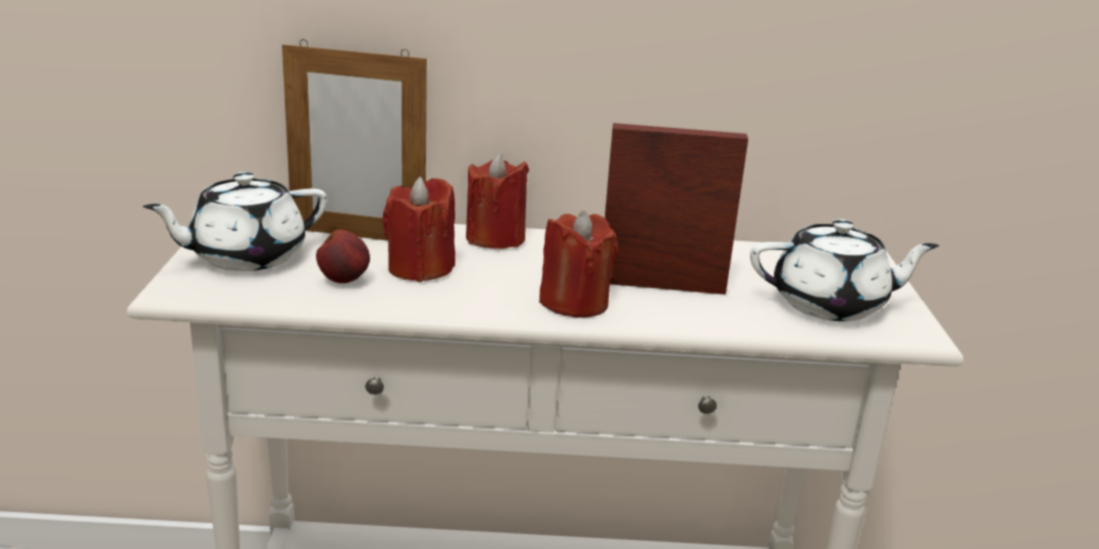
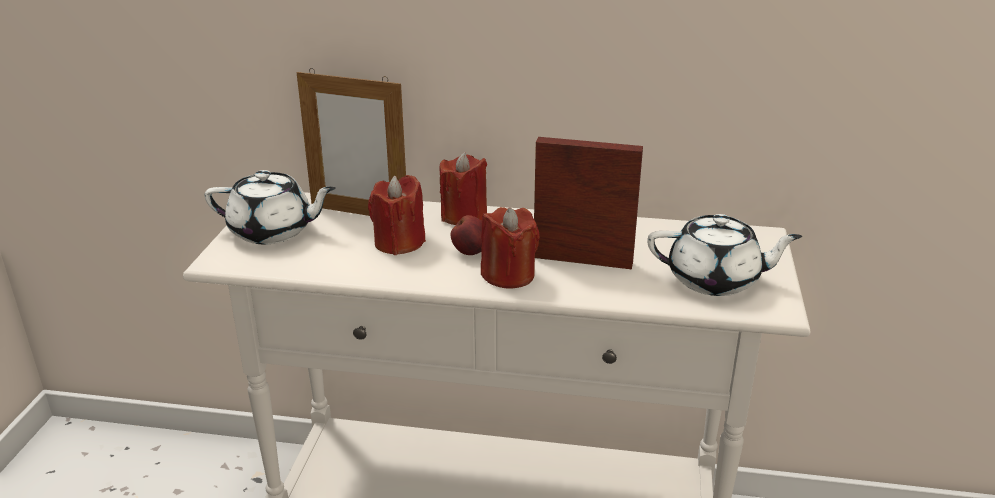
camera: 10 degrees right, 5 degrees up
white teapot [143,172,327,271] -> white teapot turned 150 degrees counterclockwise [204,170,335,244]
apple [316,229,370,283] -> apple moved to [451,215,482,255]

